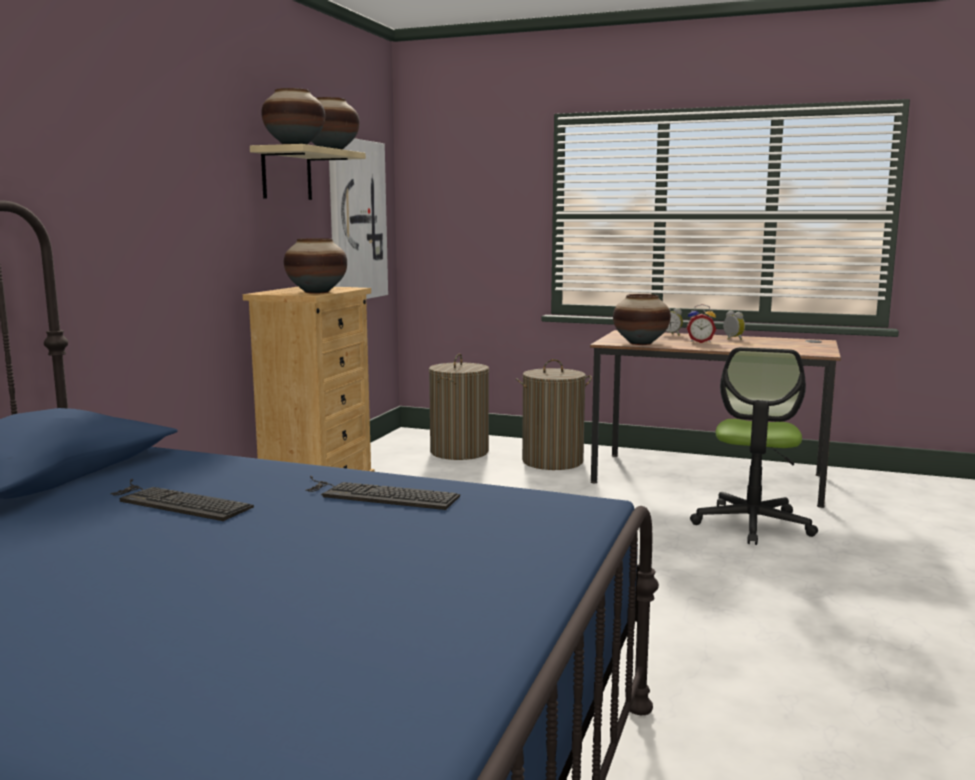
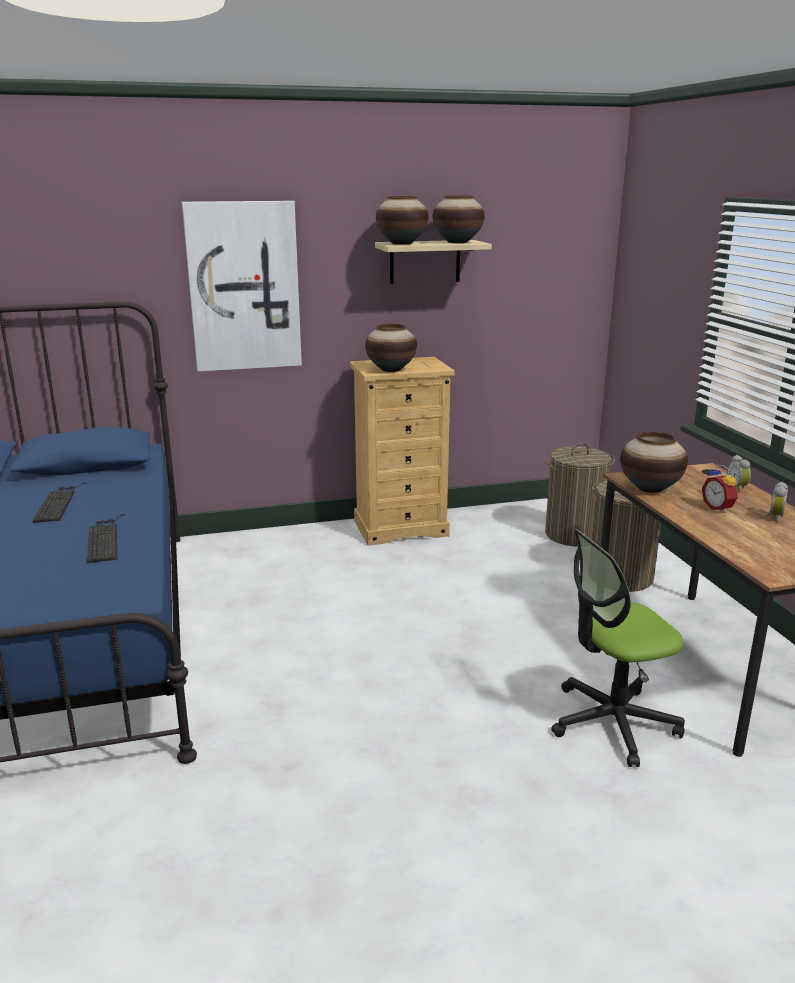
camera: 55 degrees right, 10 degrees up
picture [329,138,388,299] -> picture moved to [182,201,302,372]

